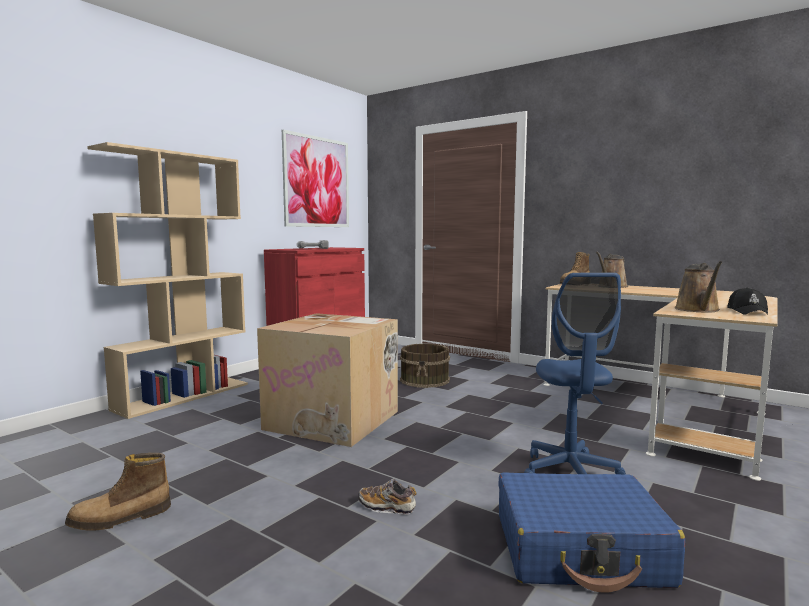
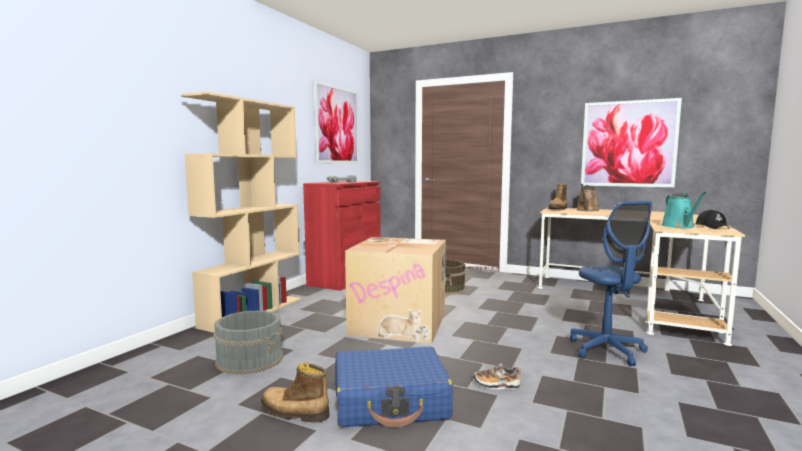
camera: 10 degrees left, 0 degrees up
boot [65,453,171,530] -> boot turned 60 degrees clockwise [261,363,330,423]
blue suitcase [498,472,685,592] -> blue suitcase moved to [335,347,453,427]
brown watering can [675,261,722,313] -> turquoise watering can [661,191,707,228]
none -> grey bucket [213,310,283,375]
none -> picture [581,98,682,187]

